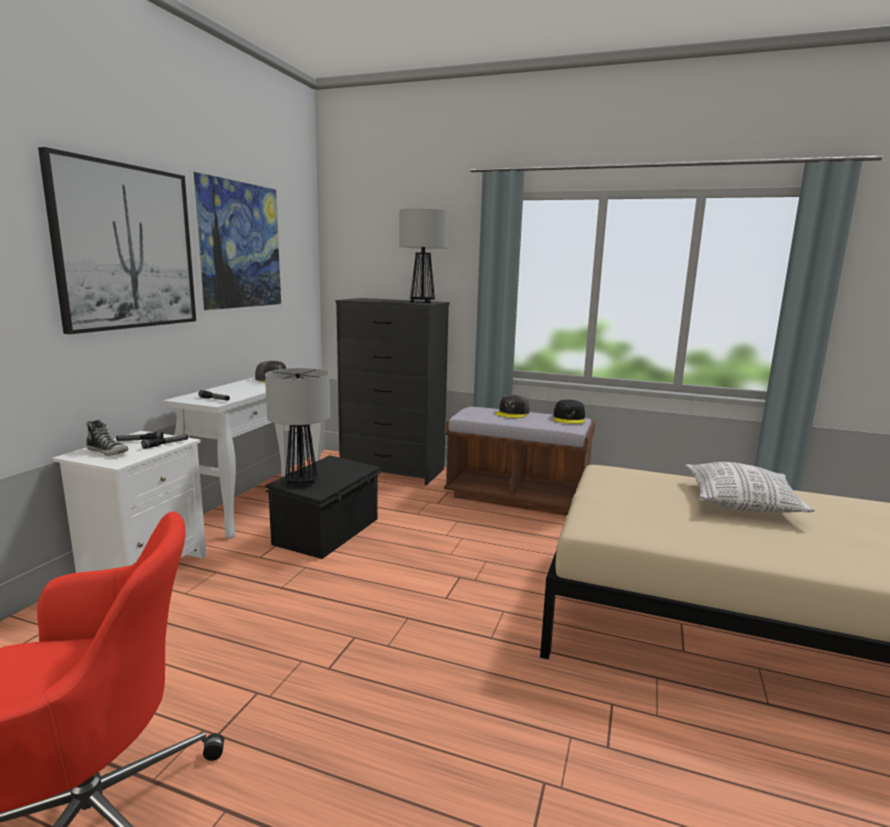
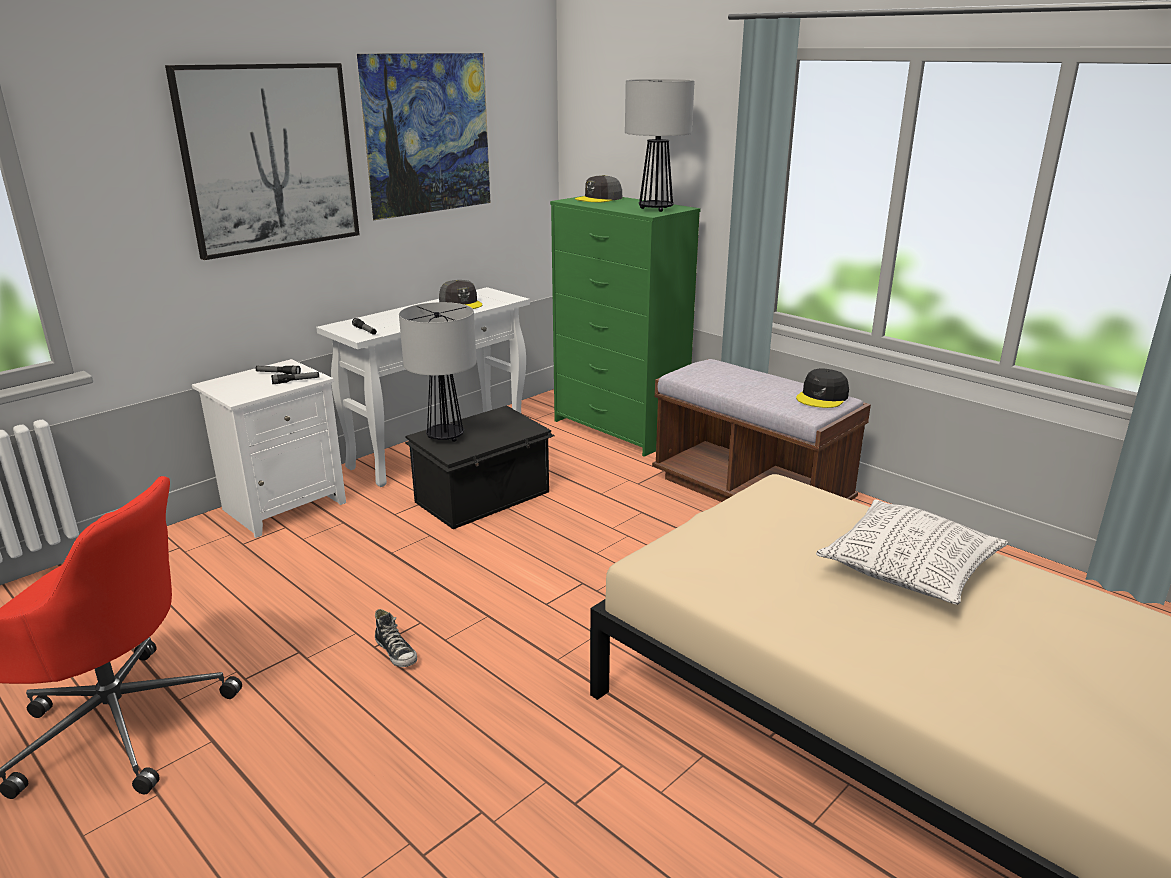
camera: 25 degrees right, 10 degrees up
shoe [86,420,128,456] -> shoe moved to [375,609,417,667]
black dresser [336,298,449,486] -> green dresser [550,196,701,457]
grey cap [496,395,530,418] -> grey cap moved to [575,175,623,202]

